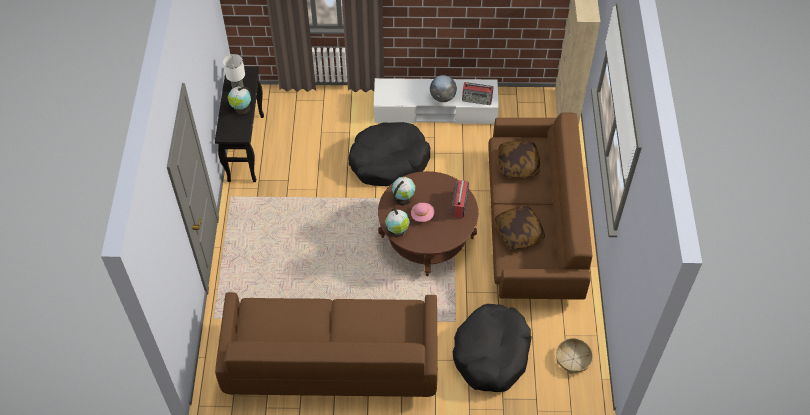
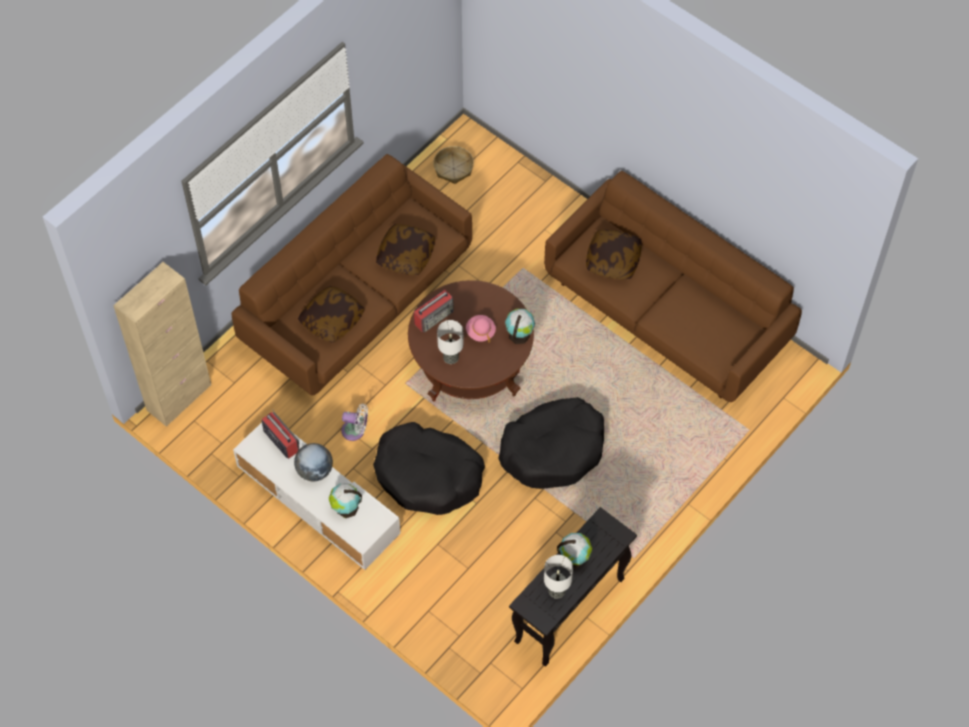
camera: 140 degrees left, 5 degrees up
globe [392,177,416,206] -> globe moved to [329,484,362,518]
black dog bed [452,304,532,392] -> black dog bed moved to [499,397,604,489]
none -> white fan [341,404,368,441]
none -> table lamp [437,320,464,364]
none -> pillow [586,229,642,279]

